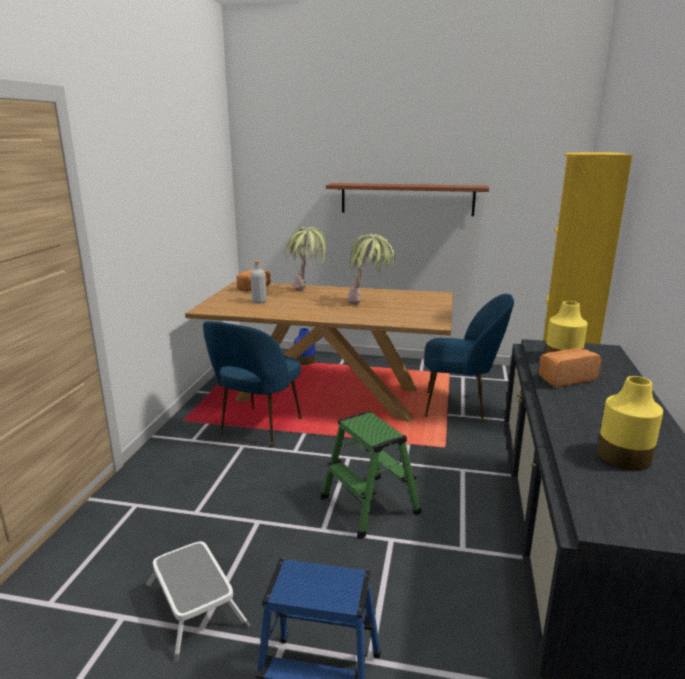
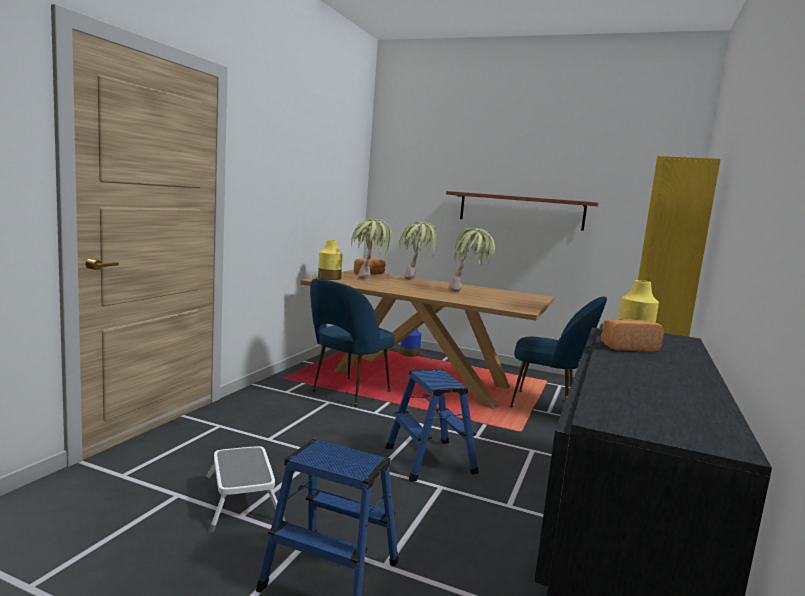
camera: 10 degrees right, 10 degrees down
grey bottle [251,261,267,304] -> potted plant [351,218,393,279]
green step ladder [320,411,422,539] -> blue step ladder [385,369,479,482]
yellow vase [597,376,663,470] -> yellow vase moved to [318,240,343,280]

